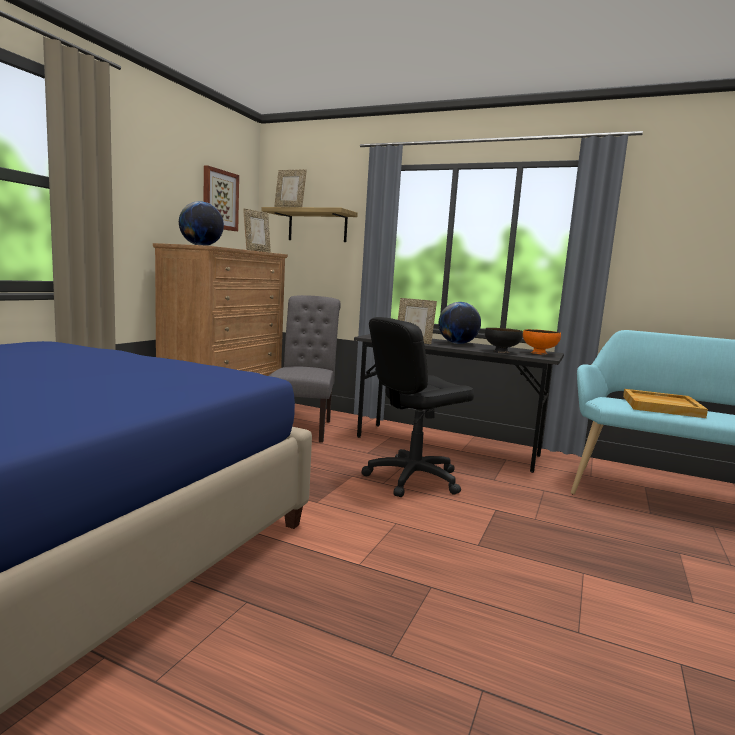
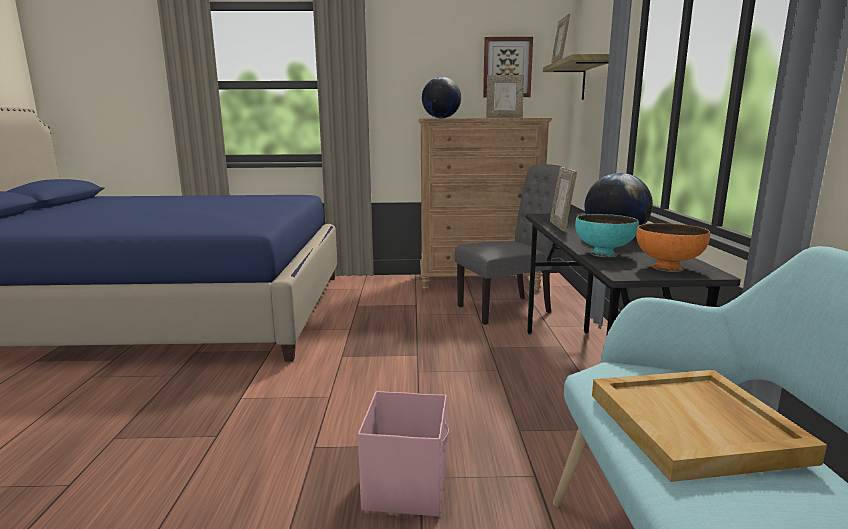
camera: 65 degrees right, 5 degrees up
black office chair [362,317,474,497] -> none
black bowl [485,328,523,353] -> turquoise bowl [575,214,639,257]
none -> pink storage box [358,391,449,516]

